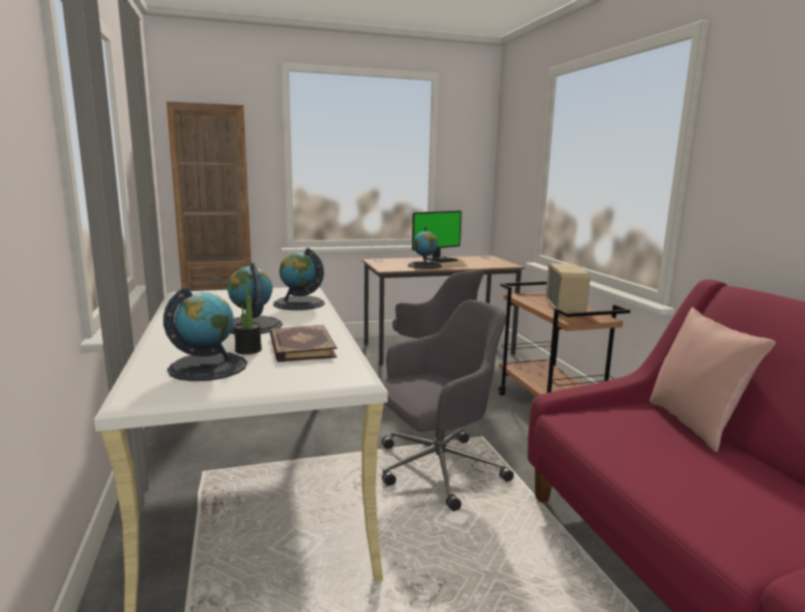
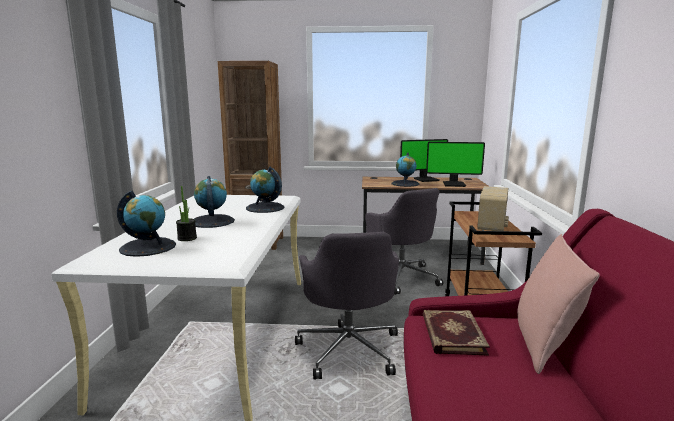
camera: 20 degrees right, 0 degrees up
book [270,325,337,362] -> book moved to [422,309,490,356]
grey office chair [381,300,514,511] -> grey office chair turned 90 degrees clockwise [295,232,399,380]
none -> monitor [426,142,485,187]

